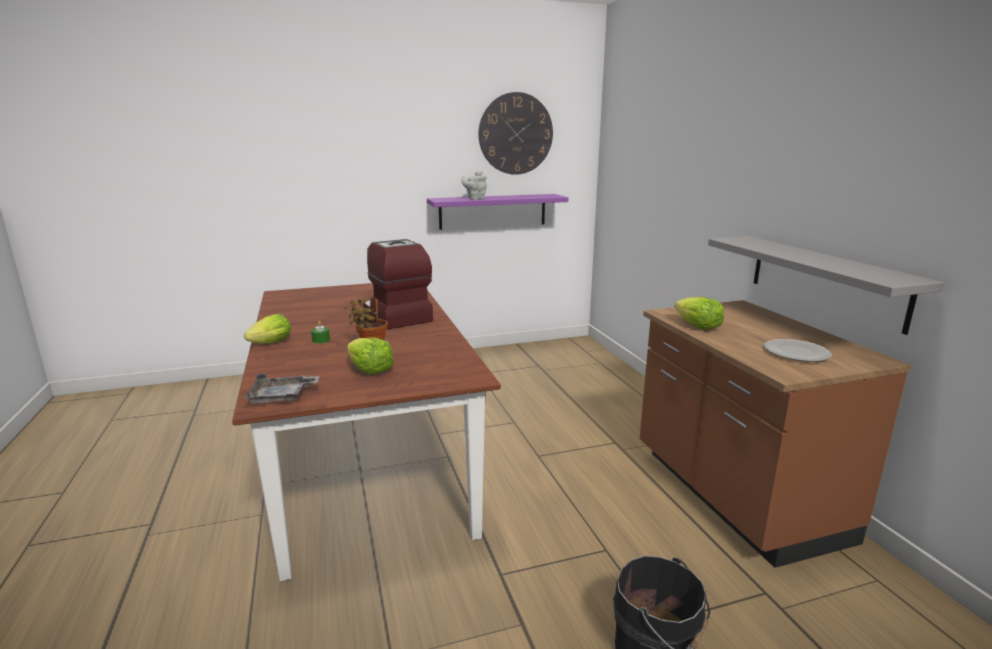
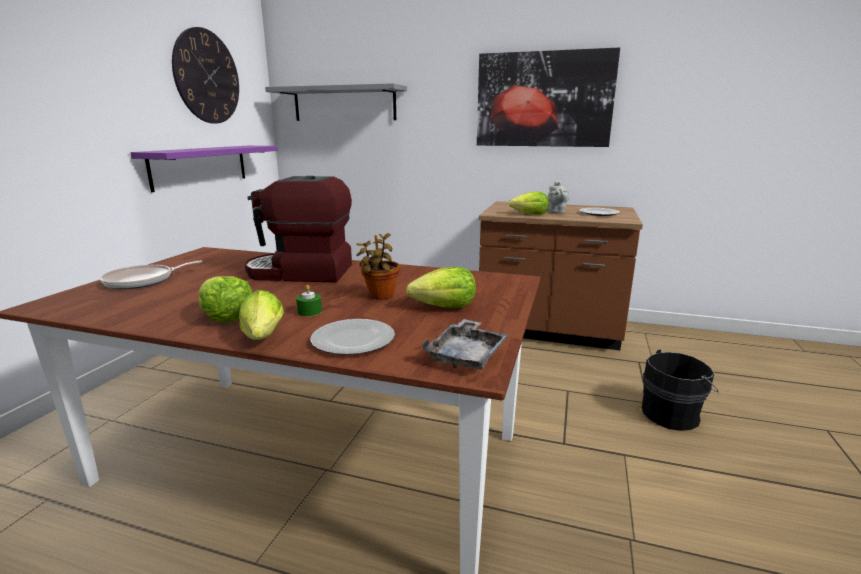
camera: 55 degrees left, 0 degrees up
grey teapot [462,171,487,200] -> grey teapot moved to [547,180,570,213]
grey shelf [708,236,944,335] -> grey shelf moved to [265,83,407,121]
none -> frying pan [100,261,202,289]
none -> lettuce [199,276,252,323]
none -> plate [310,319,395,355]
none -> picture [477,47,620,147]

